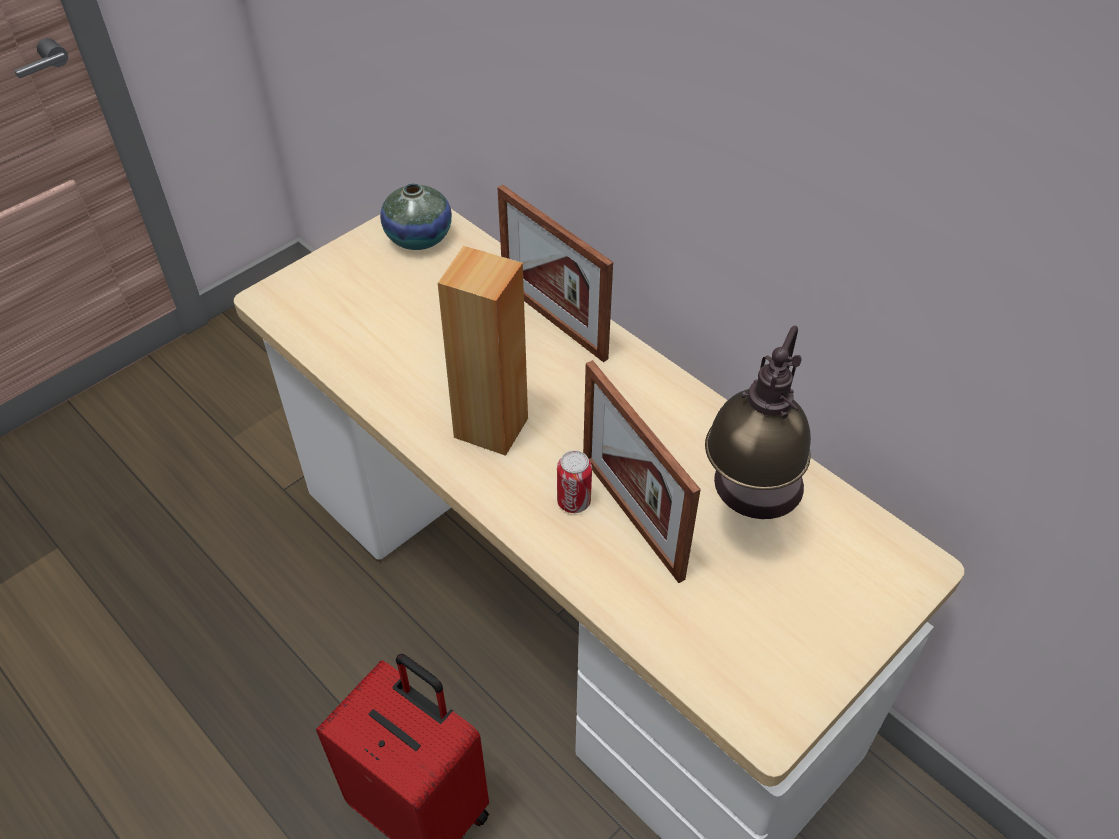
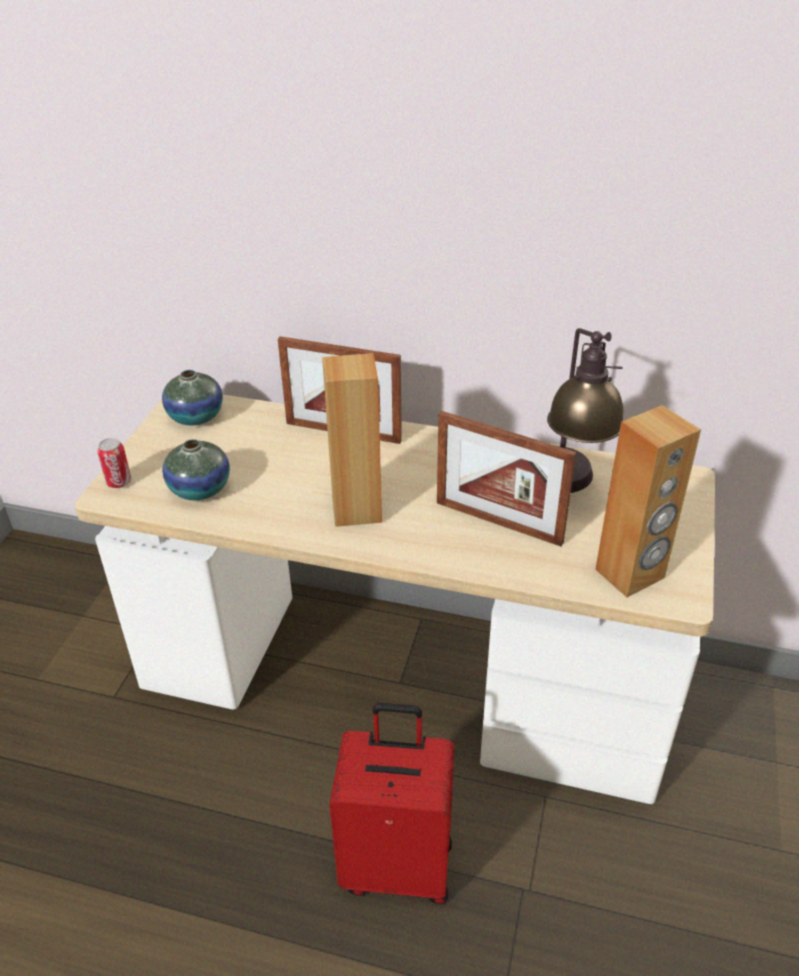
camera: 30 degrees left, 10 degrees down
can [557,450,592,513] -> can moved to [97,438,131,488]
none -> vase [162,439,230,500]
none -> brown speaker [595,405,701,597]

